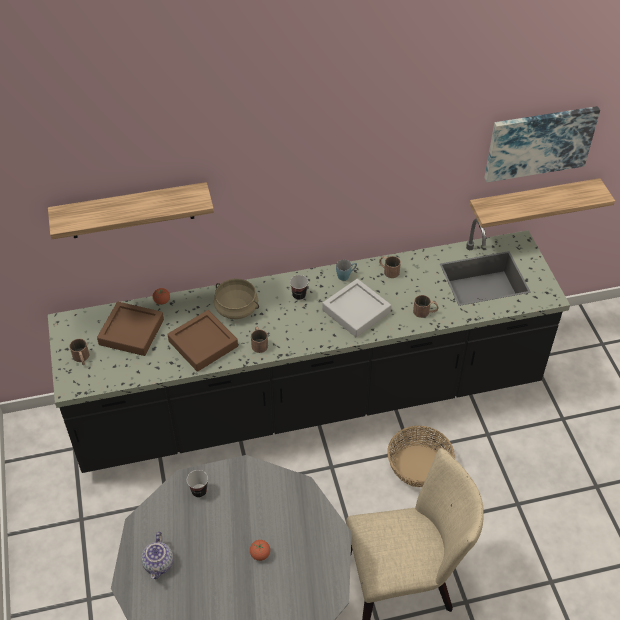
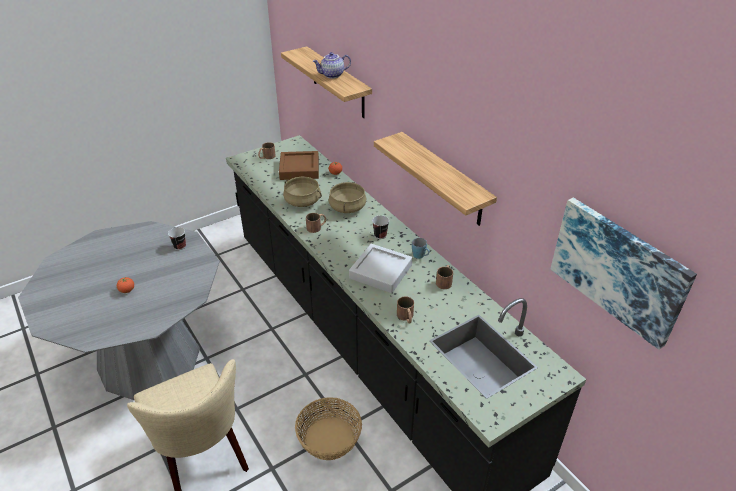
camera: 70 degrees right, 10 degrees down
teapot [141,532,173,579] -> teapot moved to [312,52,351,78]
brown tray [167,310,238,372] -> beige cooking pot [283,177,322,207]
shelf [469,178,615,228] -> shelf moved to [374,132,497,226]

